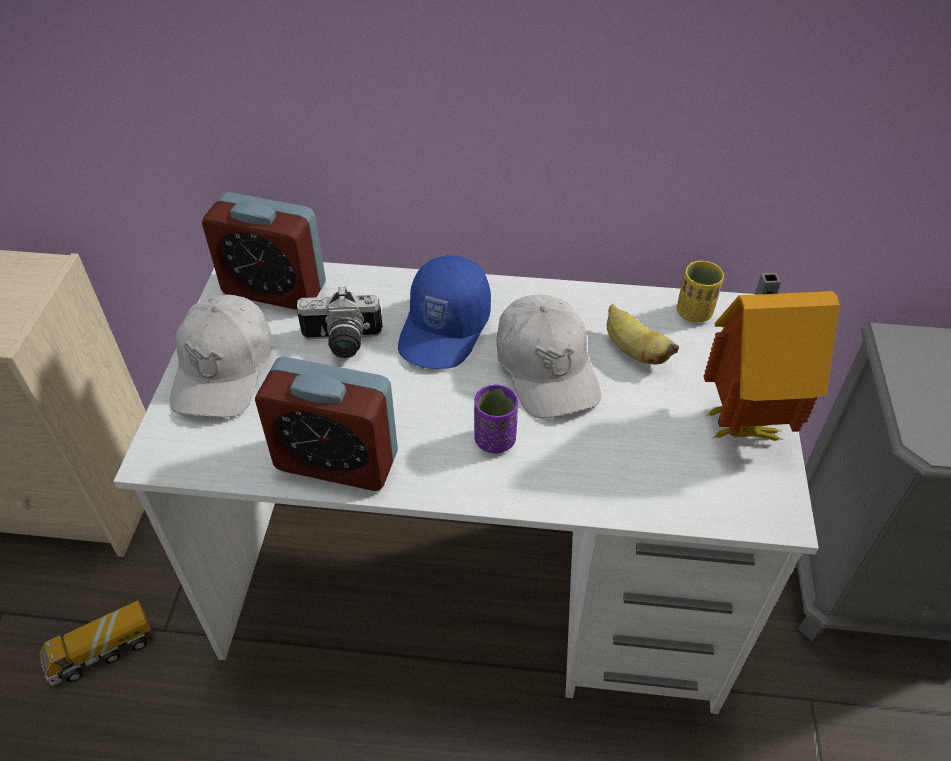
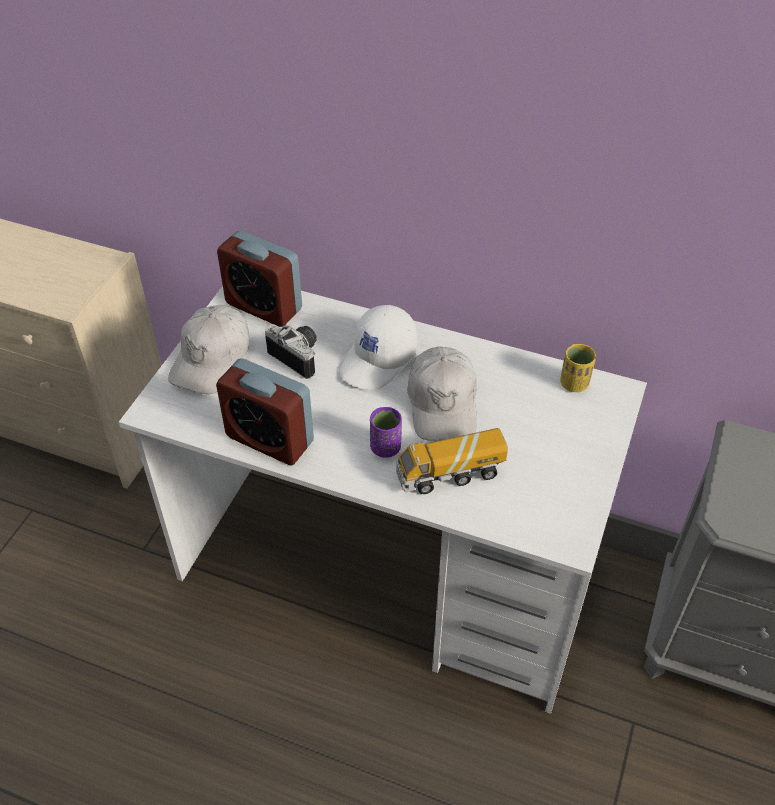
camera: 15 degrees right, 0 degrees up
toy truck [39,600,151,686] -> toy truck moved to [396,428,508,494]
camera [297,286,383,358] -> camera turned 150 degrees counterclockwise [265,324,317,379]
blue cap [398,255,491,369] -> white cap [338,305,417,390]
banana [607,304,679,364] -> none
toy house [703,273,840,441] -> none

